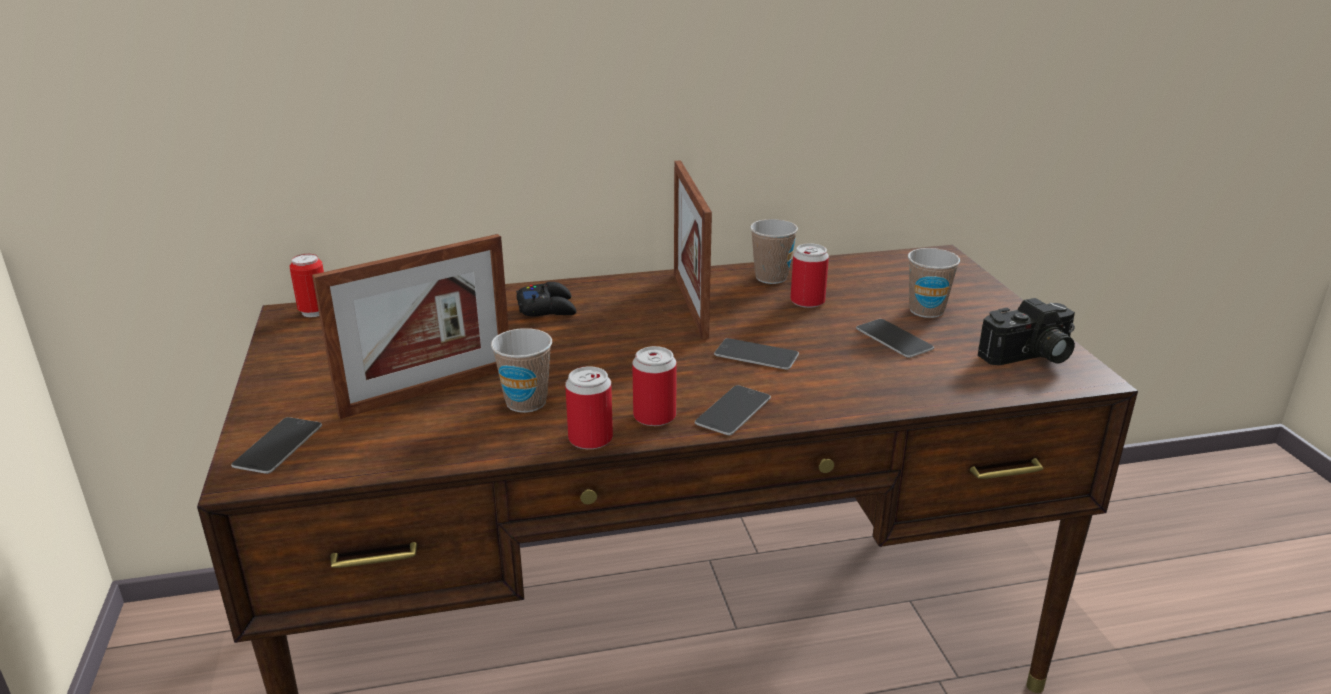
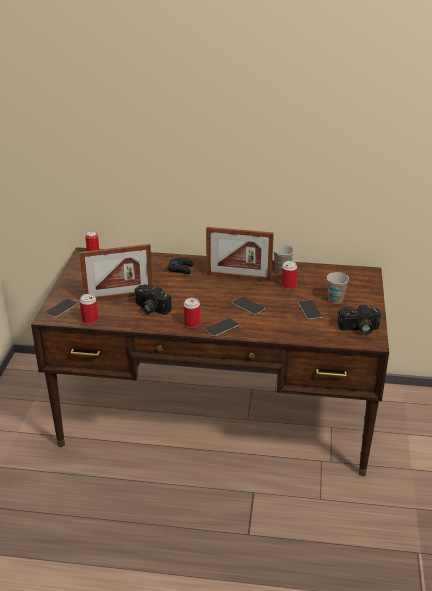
camera: 20 degrees right, 5 degrees up
cup [491,328,552,413] -> camera [134,284,172,315]
can [565,366,613,449] -> can moved to [80,294,98,324]
picture frame [674,160,712,339] -> picture frame turned 90 degrees counterclockwise [206,227,274,281]

